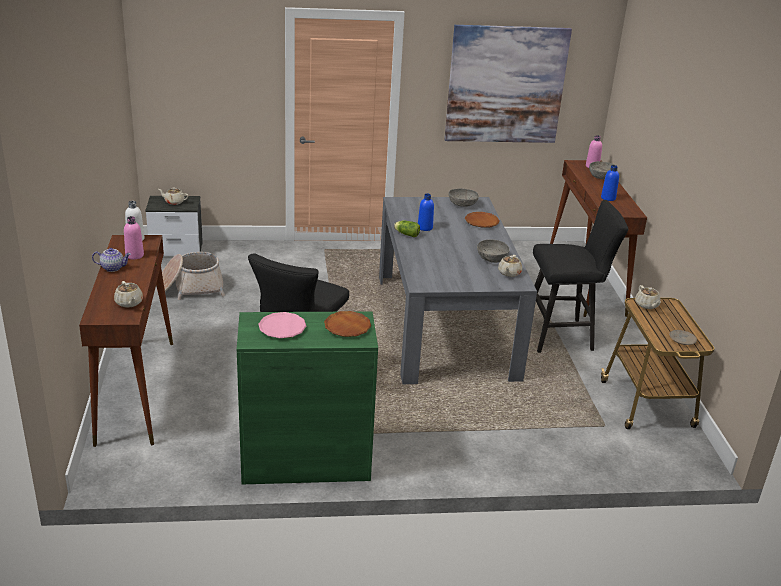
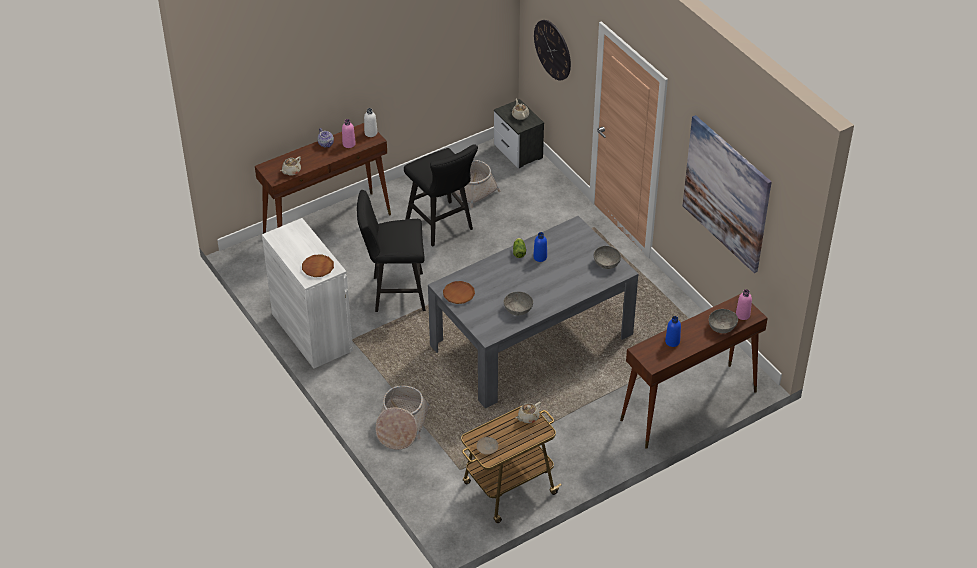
camera: 65 degrees right, 15 degrees up
green cabinet [237,311,378,484] -> white cabinet [262,218,353,369]
pink plate [258,312,306,338] -> none
brown plate [465,212,500,228] -> brown plate moved to [443,281,475,304]
beige teapot [498,255,522,277] -> none
black stool [533,200,628,353] -> black stool moved to [404,144,478,247]
none -> basket [376,386,431,450]
none -> wall clock [534,20,571,80]

